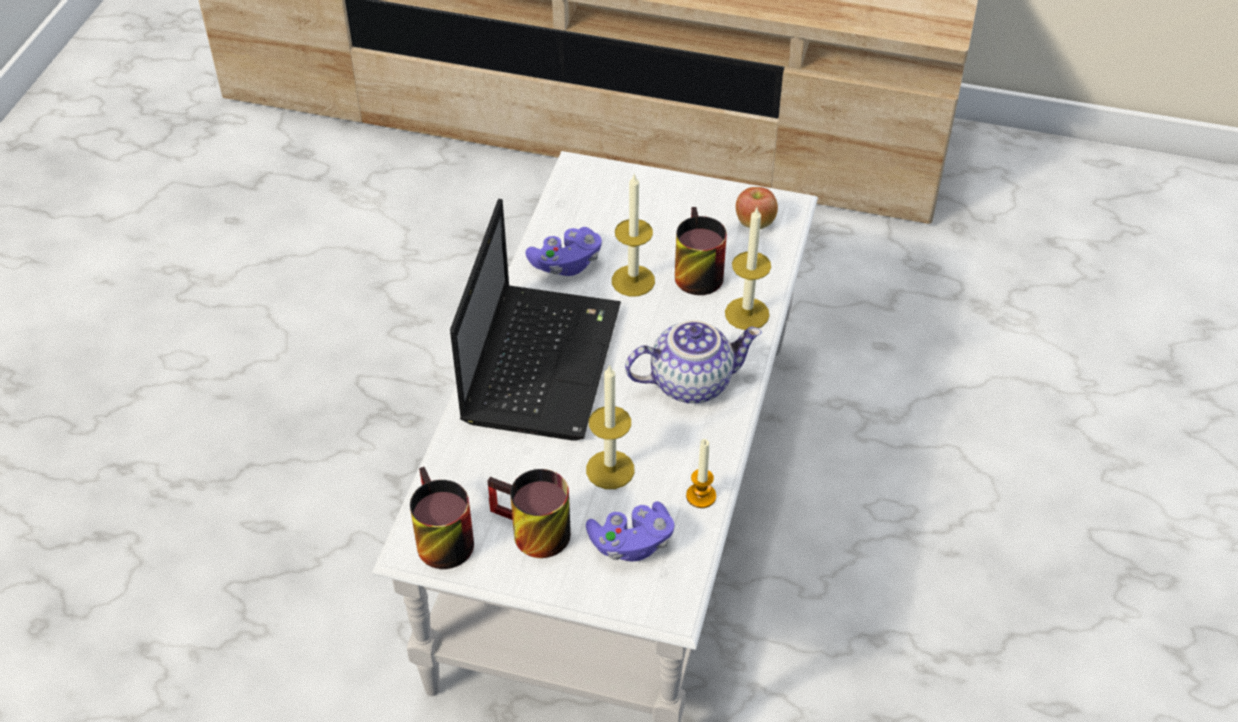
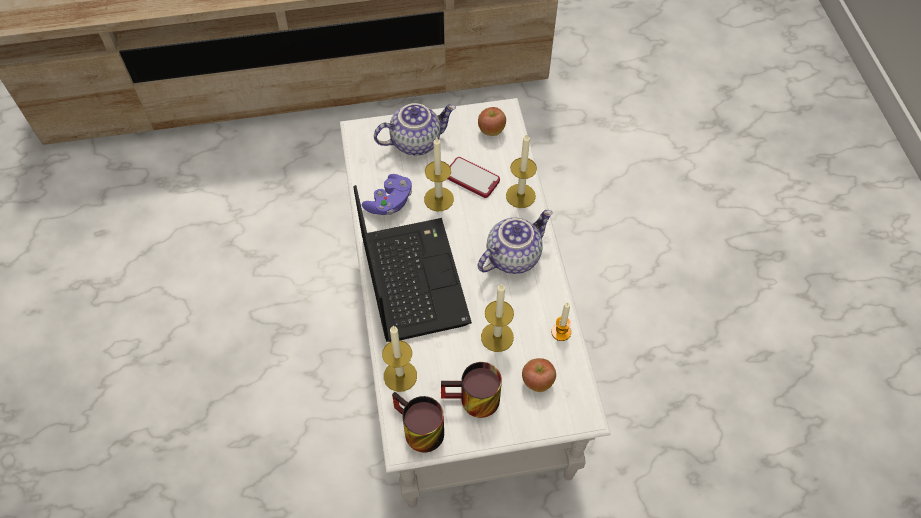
camera: 25 degrees left, 10 degrees up
purple game controller [586,501,674,561] -> apple [522,358,556,392]
mug [675,207,727,295] -> phone [448,157,500,198]
none -> teapot [374,103,456,155]
none -> candle [382,326,417,392]

